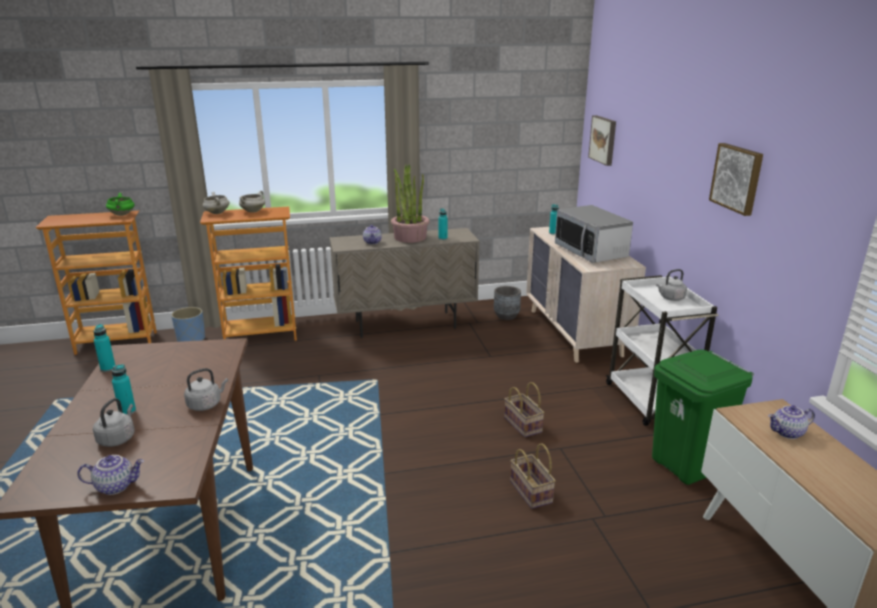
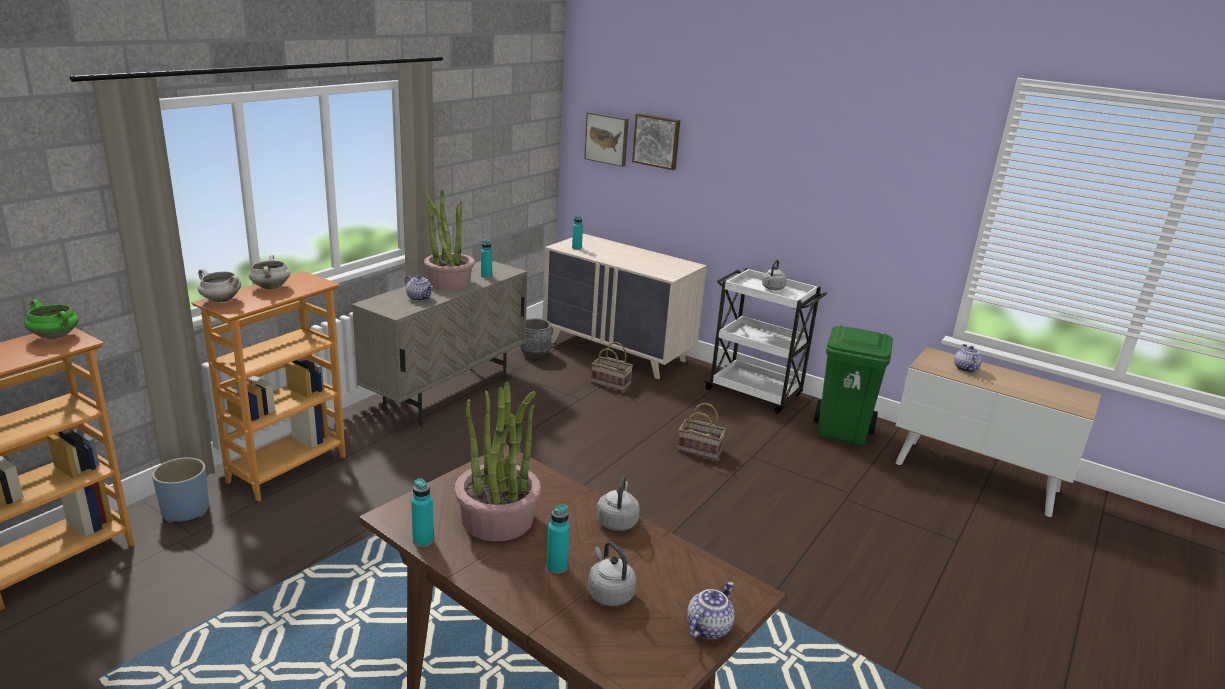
camera: 45 degrees left, 0 degrees up
basket [510,443,556,509] -> basket moved to [591,342,633,391]
microwave [555,205,633,263] -> none
picture [709,143,763,216] -> picture moved to [632,113,680,170]
teapot [768,405,815,439] -> teapot turned 150 degrees clockwise [954,344,982,372]
none -> potted plant [454,381,541,542]

